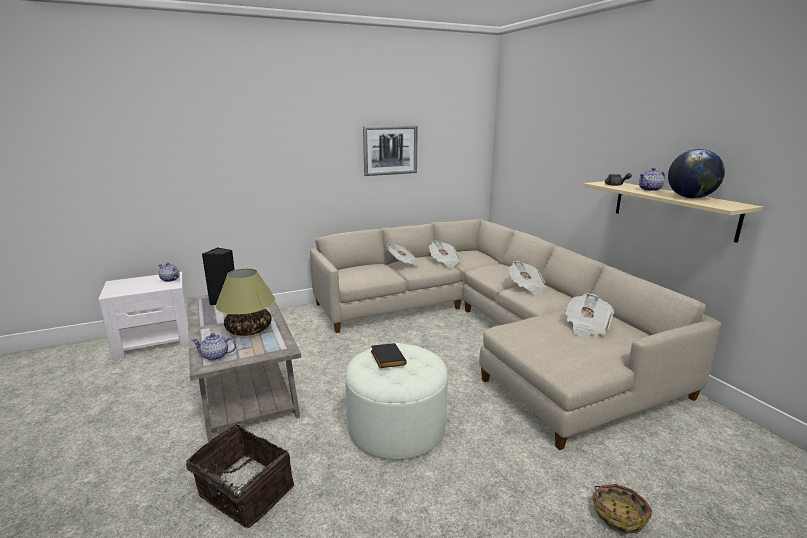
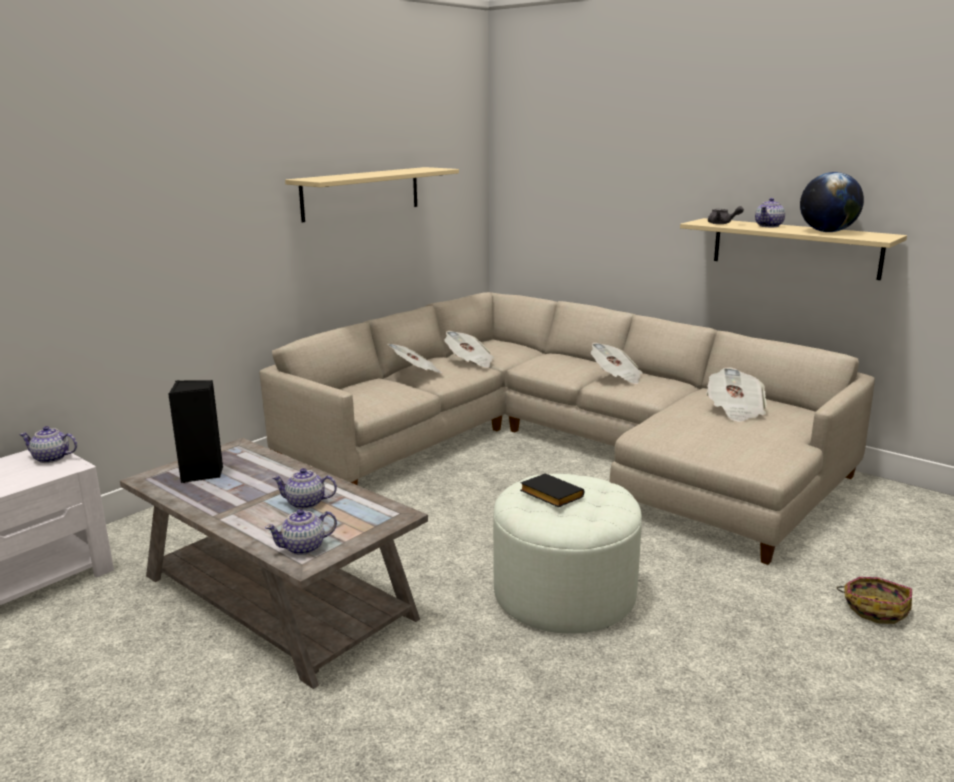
camera: 25 degrees left, 0 degrees up
basket [186,424,294,528] -> none
table lamp [215,268,275,336] -> teapot [272,468,337,509]
picture [363,125,418,176] -> beige shelf [285,167,459,222]

